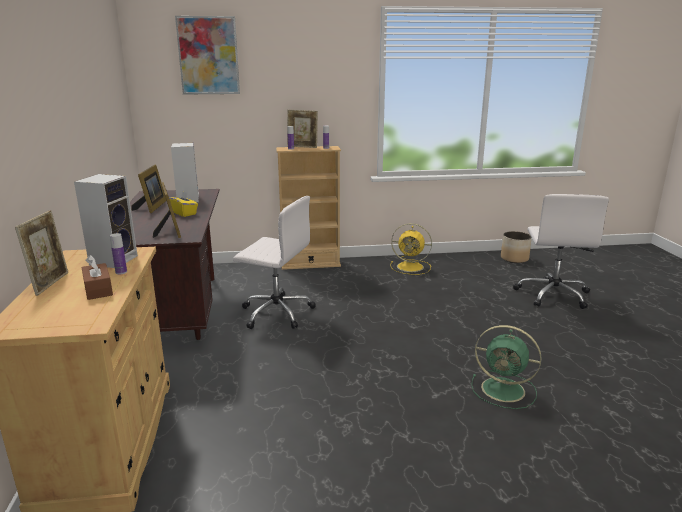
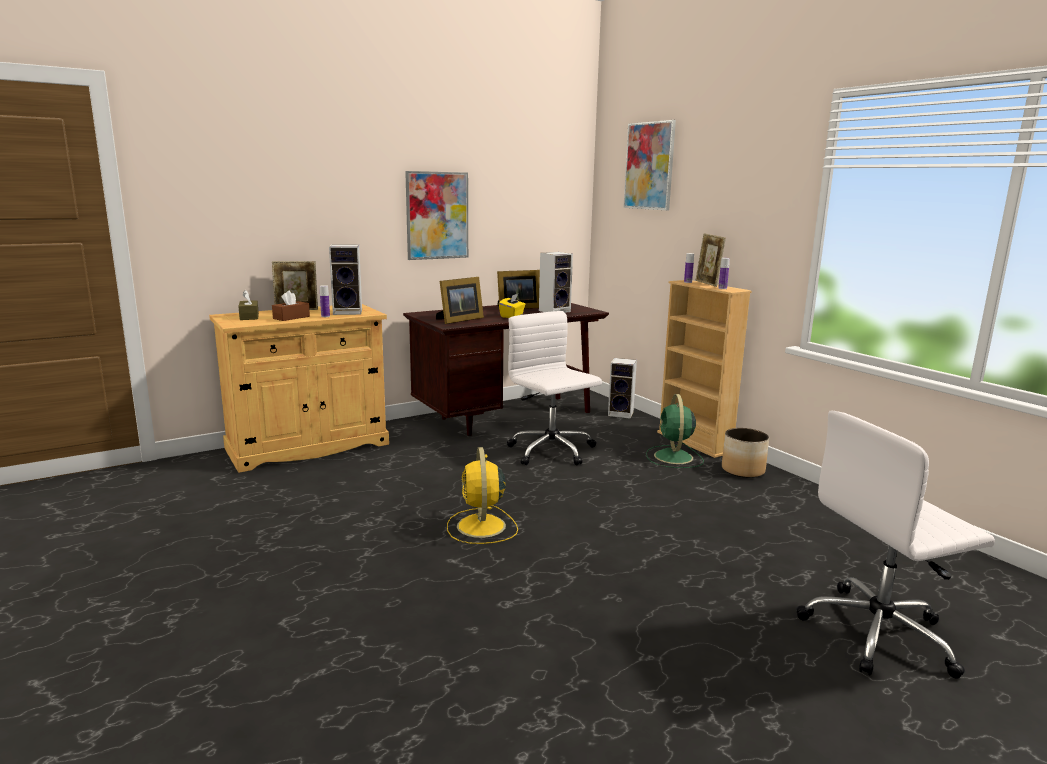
camera: 65 degrees right, 5 degrees down
white office chair [233,196,316,329] -> white office chair turned 150 degrees clockwise [507,311,602,465]
yellow fan [390,223,432,275] -> yellow fan moved to [447,447,518,544]
green fan [471,325,542,409] -> green fan moved to [646,394,704,468]
planter [501,231,532,263] -> planter moved to [722,428,769,478]
none -> brown tissue box [238,290,259,320]
none -> picture [405,171,468,260]
none -> speaker [608,358,637,418]

